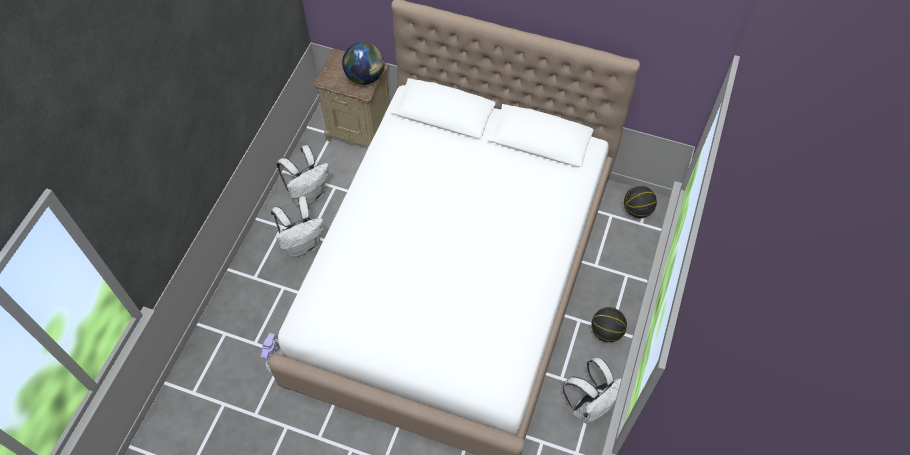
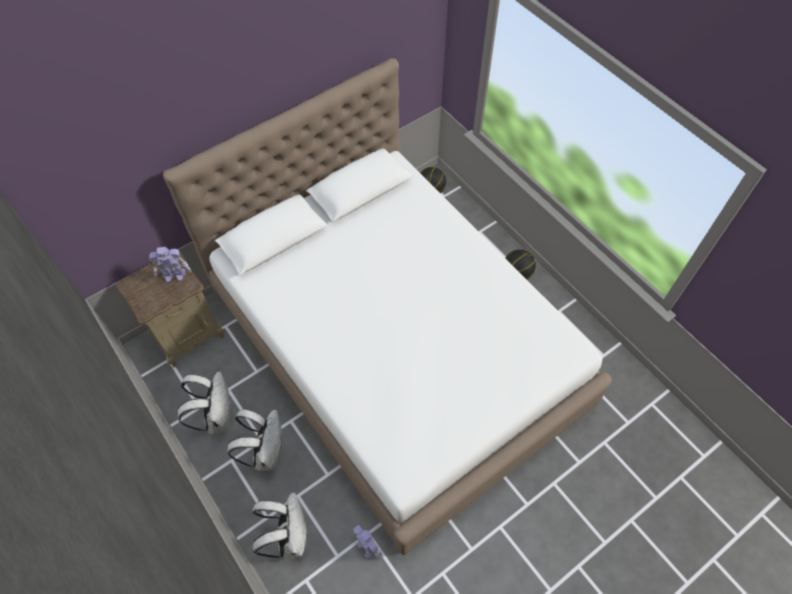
camera: 55 degrees left, 0 degrees up
globe [342,42,384,85] -> toy robot [149,247,191,282]
white backpack [562,358,622,424] -> white backpack moved to [252,492,307,559]

